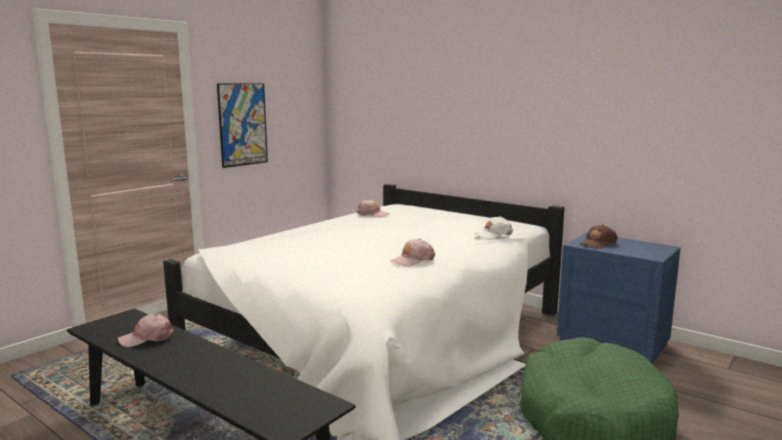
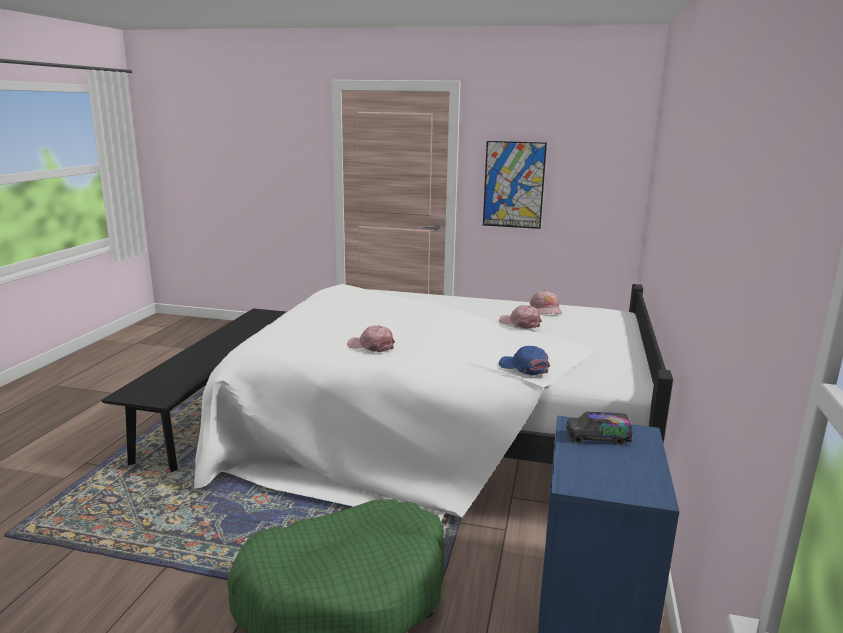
camera: 65 degrees right, 5 degrees up
pink cap [118,314,174,347] -> pink cap moved to [499,305,542,329]
white cap [474,216,513,239] -> blue cap [499,346,550,376]
brown cap [580,225,618,248] -> toy truck [566,412,632,445]

